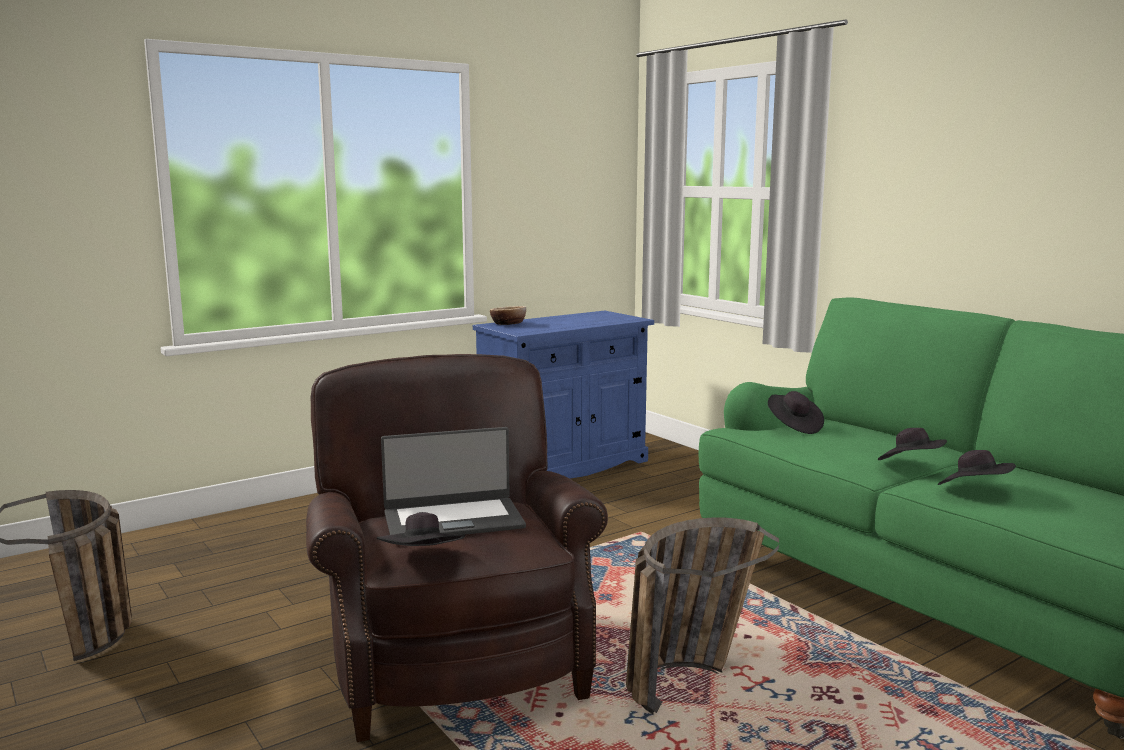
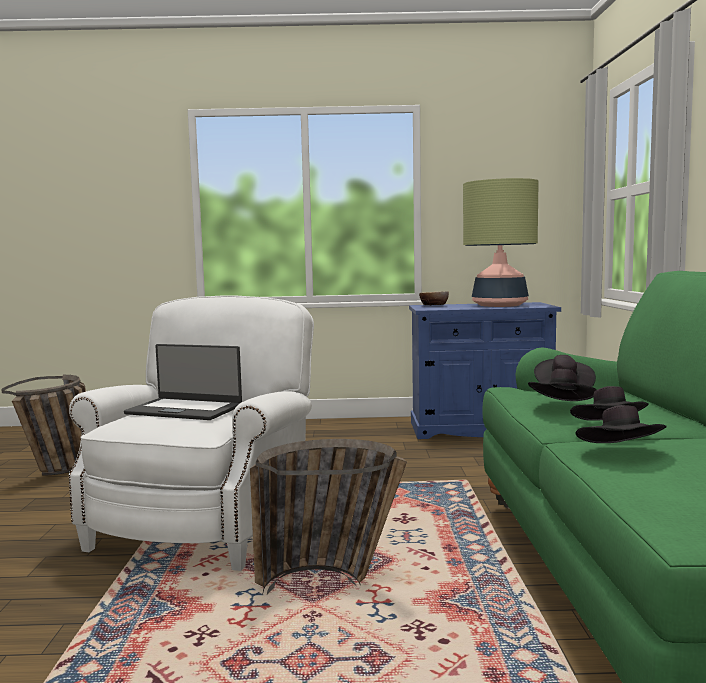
camera: 35 degrees right, 5 degrees down
brown armchair [306,354,608,742] -> white armchair [68,295,314,571]
black hat [377,512,465,546] -> black hat moved to [528,369,596,401]
none -> table lamp [463,178,539,307]

